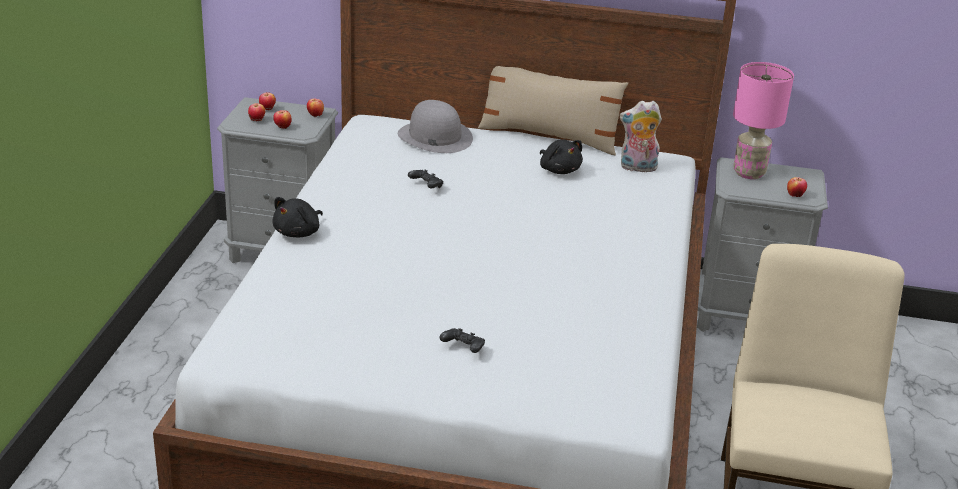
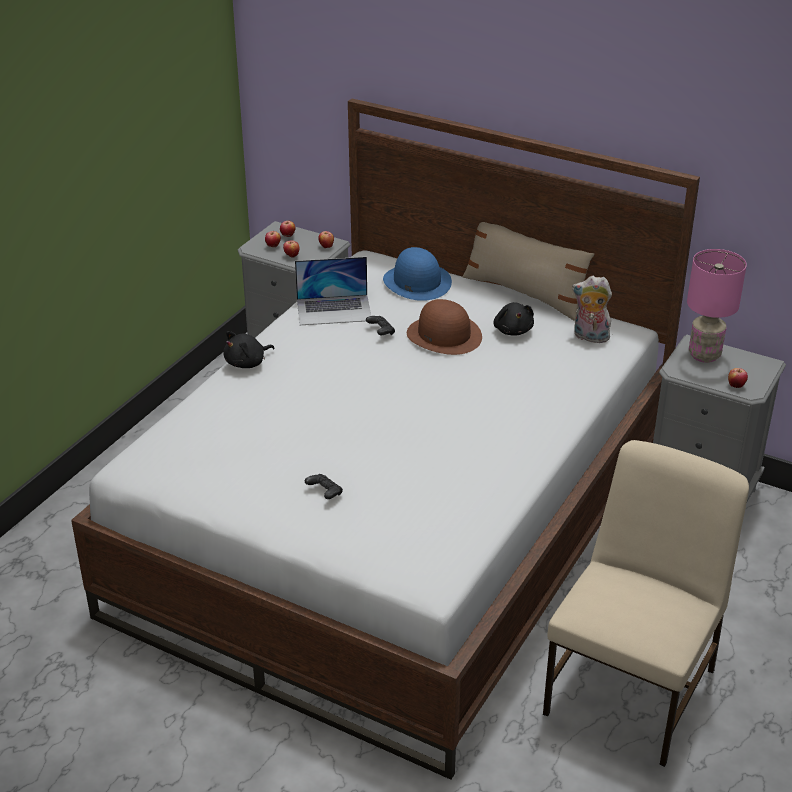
camera: 20 degrees right, 5 degrees up
grey hat [398,100,473,153] -> blue hat [383,247,452,301]
none -> laptop [295,257,371,325]
none -> brown hat [407,299,482,355]

